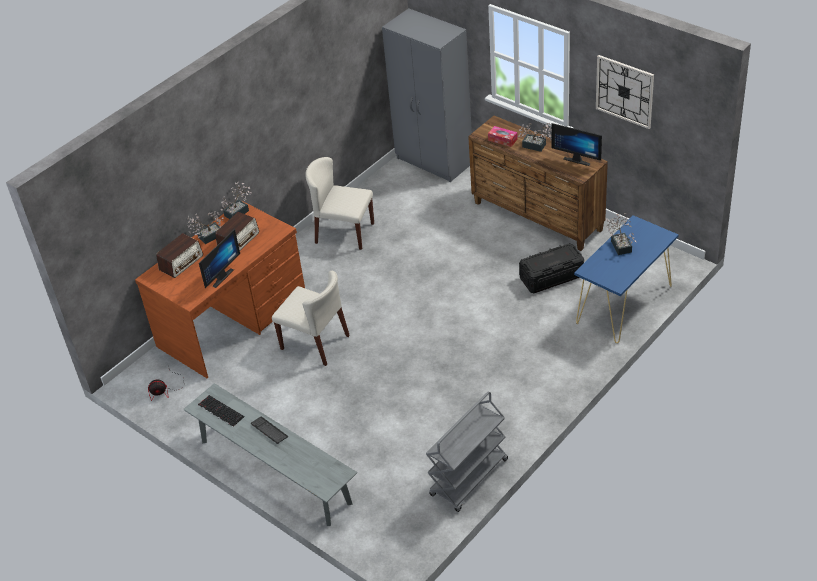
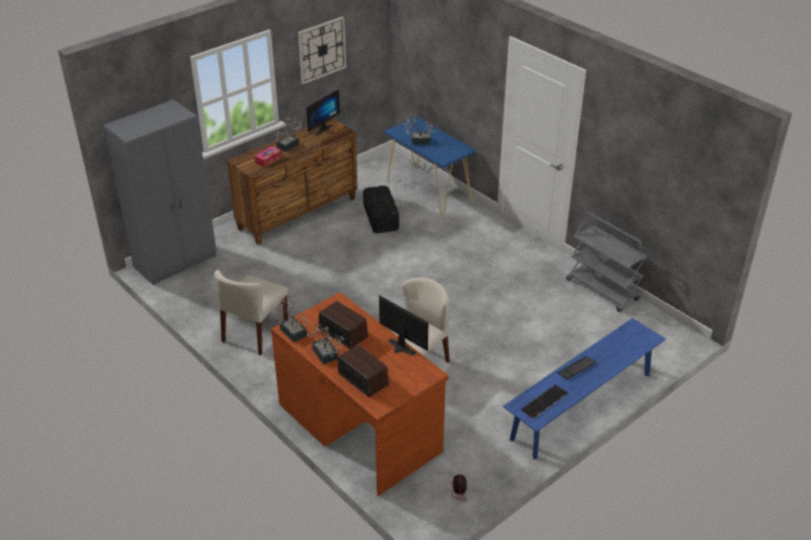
camera: 85 degrees left, 5 degrees down
grey bench [184,383,357,526] -> blue bench [503,318,666,459]

